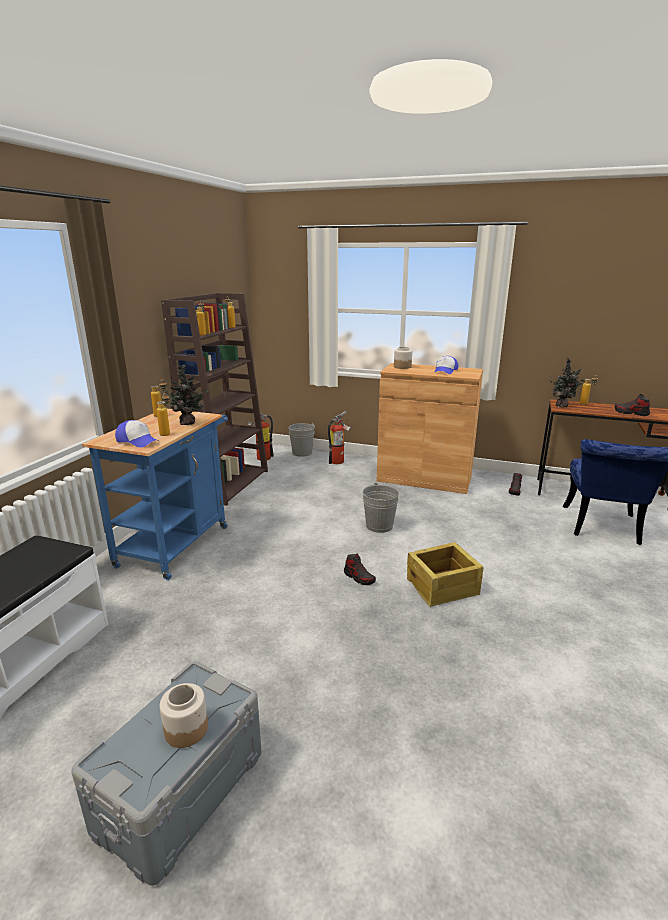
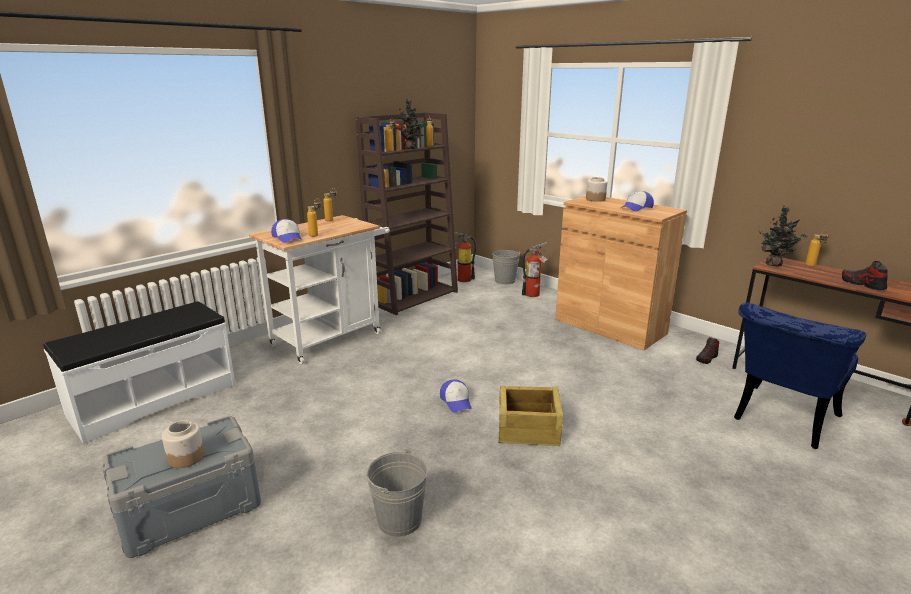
camera: 25 degrees right, 0 degrees up
blue cart [82,409,228,580] -> white cart [249,215,390,364]
potted plant [164,363,209,425] -> potted plant moved to [396,98,426,149]
shoe [344,554,376,585] -> cap [440,380,472,413]
grey bucket [362,482,399,533] -> grey bucket moved to [367,449,427,537]

